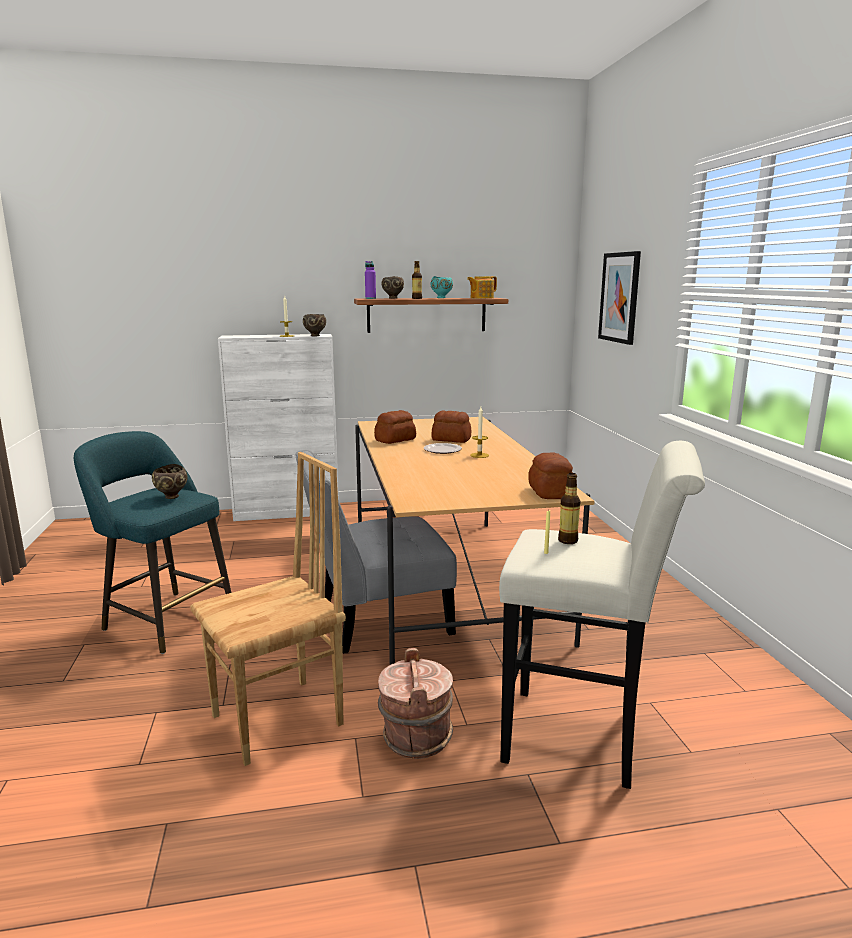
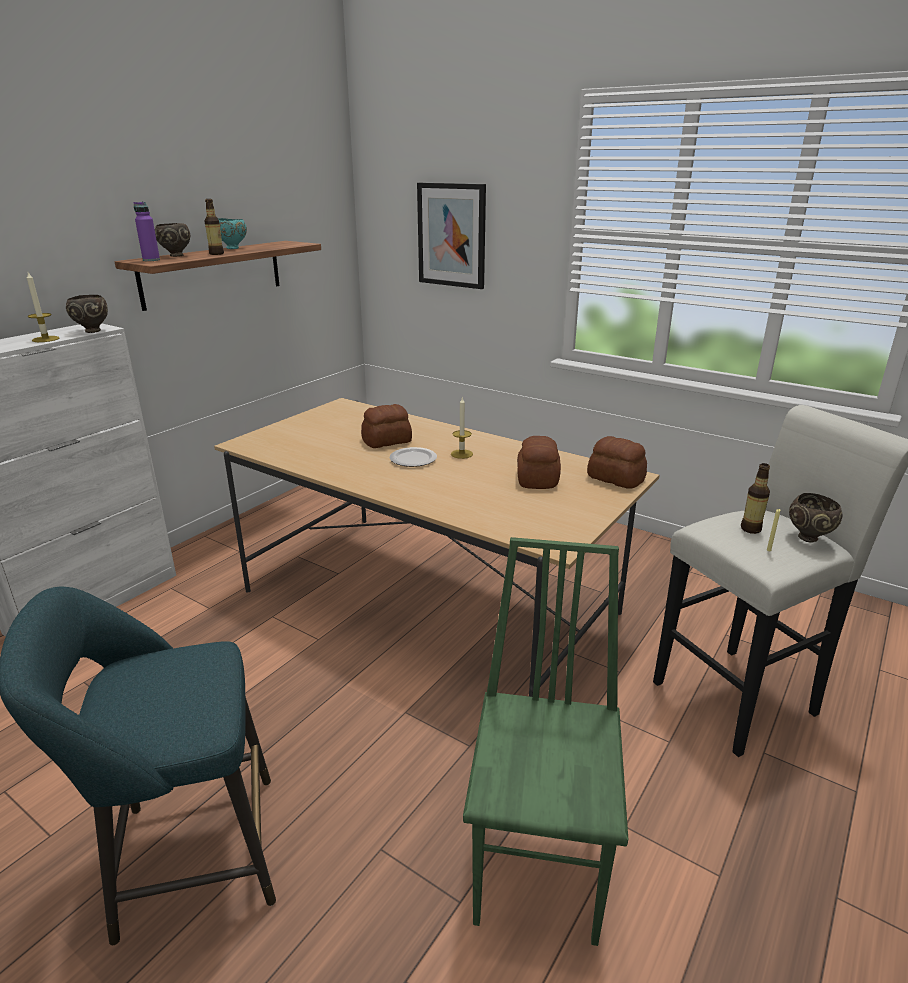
camera: 45 degrees left, 10 degrees up
brown bowl [152,464,188,499] -> brown bowl moved to [789,493,843,543]
brown chair [190,452,346,766] -> green chair [463,537,628,946]
grey chair [295,449,457,653] -> none
bread [374,410,416,444] -> bread moved to [517,436,561,489]
brown bucket [378,648,453,759] -> none
teapot [467,276,497,299] -> none

